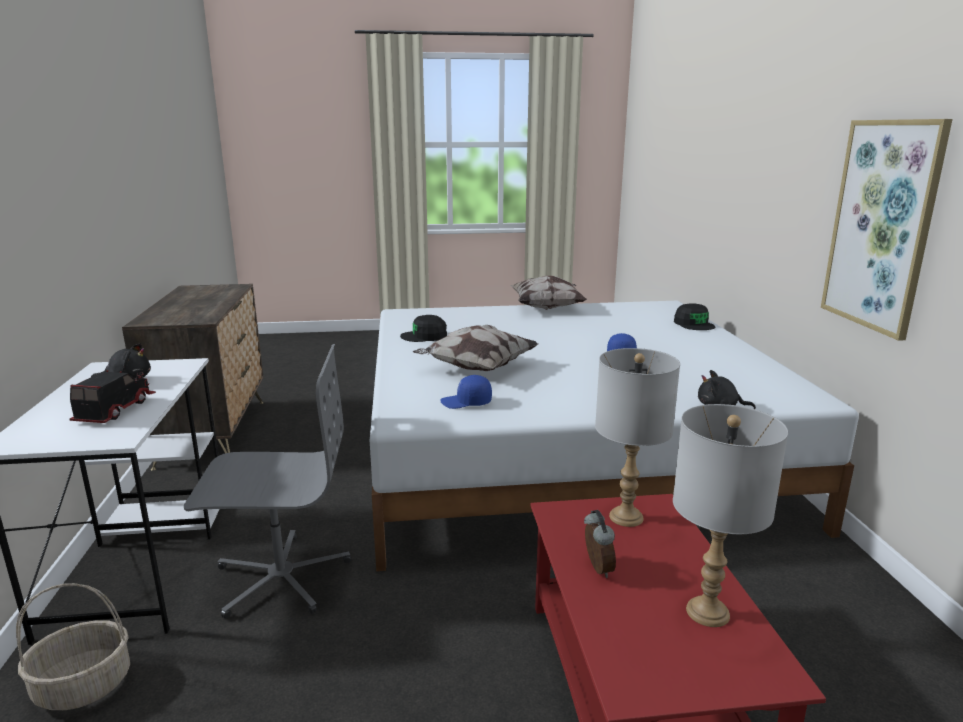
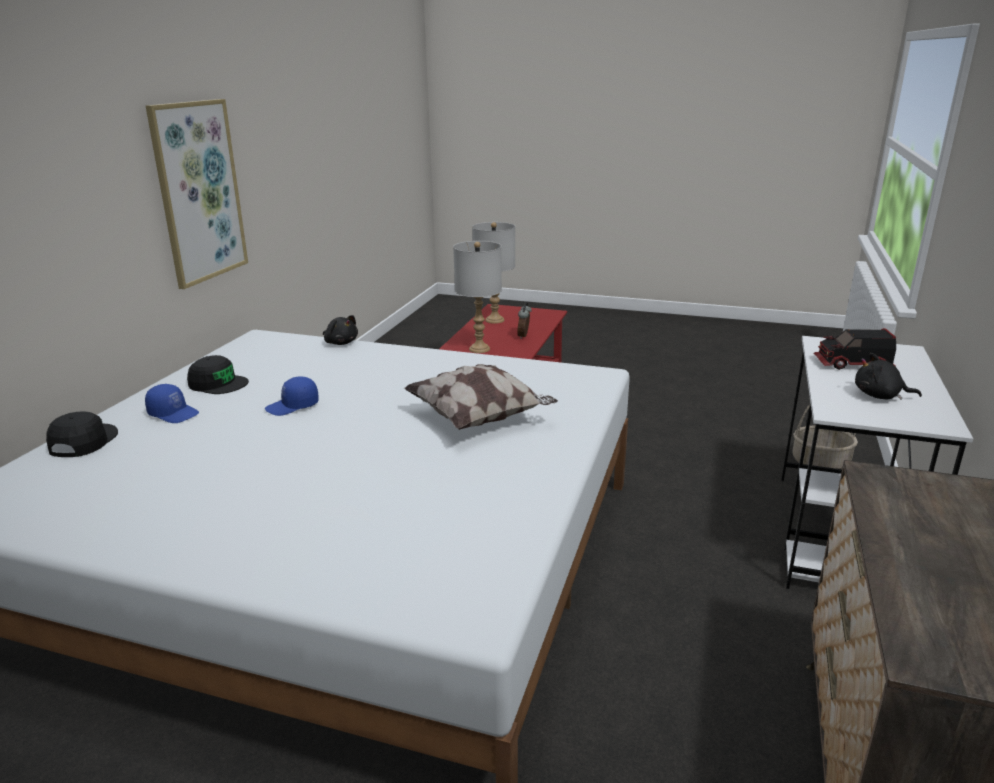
camera: 155 degrees left, 5 degrees up
toy truck [70,370,156,423] -> toy truck turned 60 degrees clockwise [814,328,896,370]
grey office chair [184,344,351,619] -> none
black cap [400,315,447,342] -> black cap moved to [187,355,249,394]
blue cap [440,375,492,409] -> blue cap moved to [145,384,199,423]
pillow [510,276,587,310] -> none

